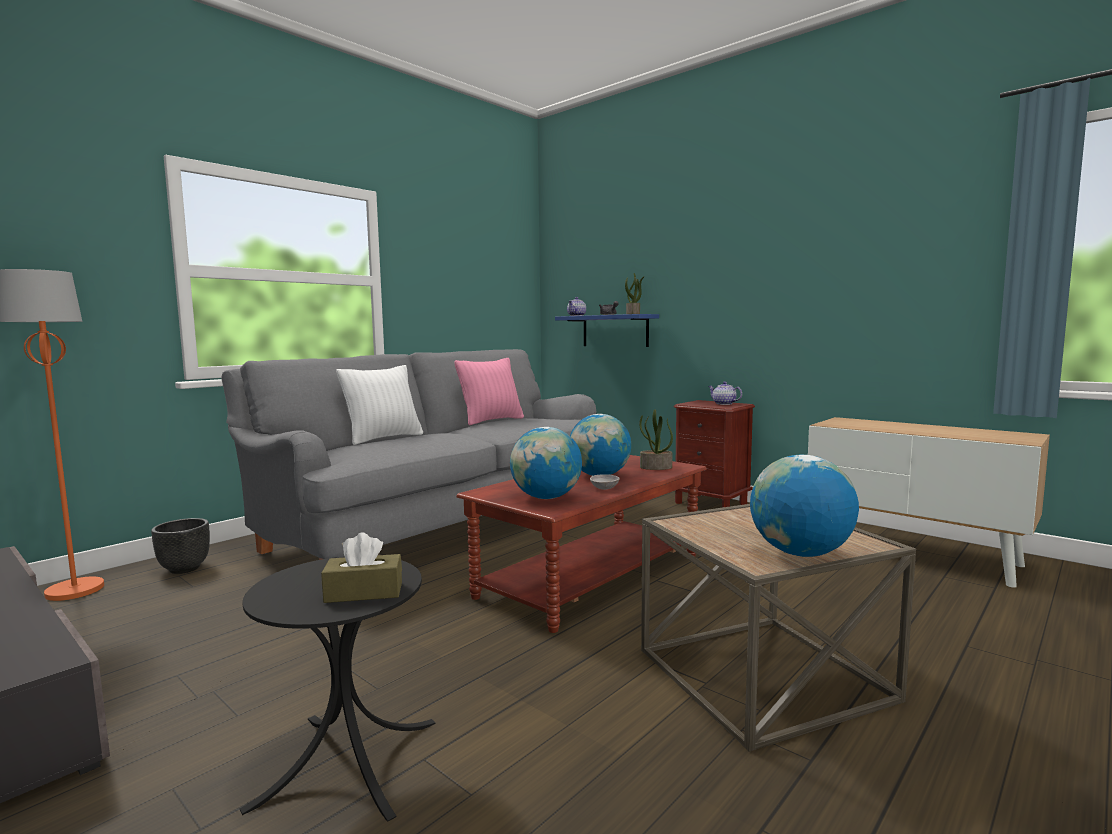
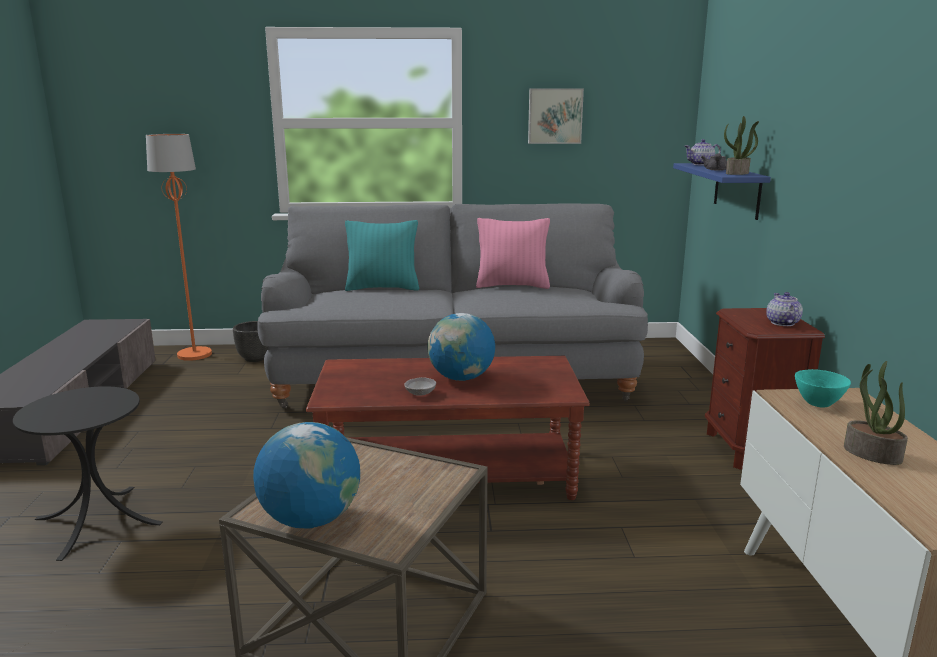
camera: 45 degrees right, 10 degrees up
brown tissue box [321,533,402,603] -> none
white pillow [336,365,423,445] -> turquoise pillow [345,220,419,291]
globe [510,427,582,499] -> none
potted plant [639,409,673,470] -> potted plant moved to [844,361,908,465]
none -> picture [528,89,584,144]
none -> turquoise bowl [795,369,851,407]

